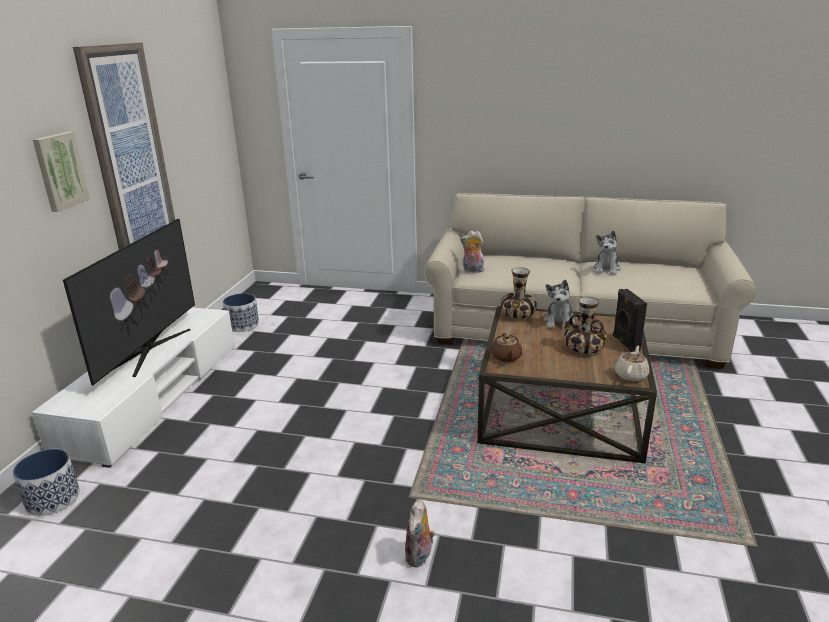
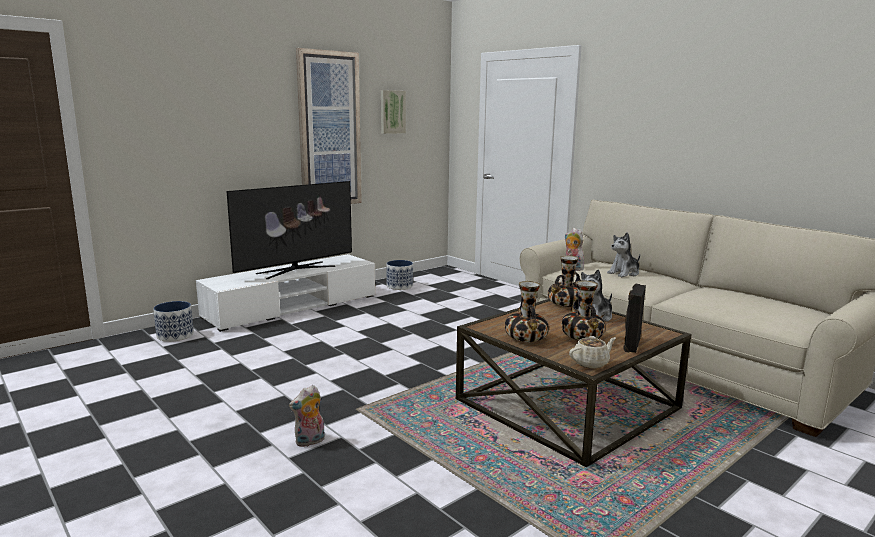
camera: 35 degrees right, 10 degrees down
picture [33,132,90,212] -> picture moved to [381,90,406,134]
brown teapot [491,333,522,362] -> none
plush toy [594,231,621,275] -> plush toy moved to [607,232,640,277]
none -> vase [505,281,549,342]

